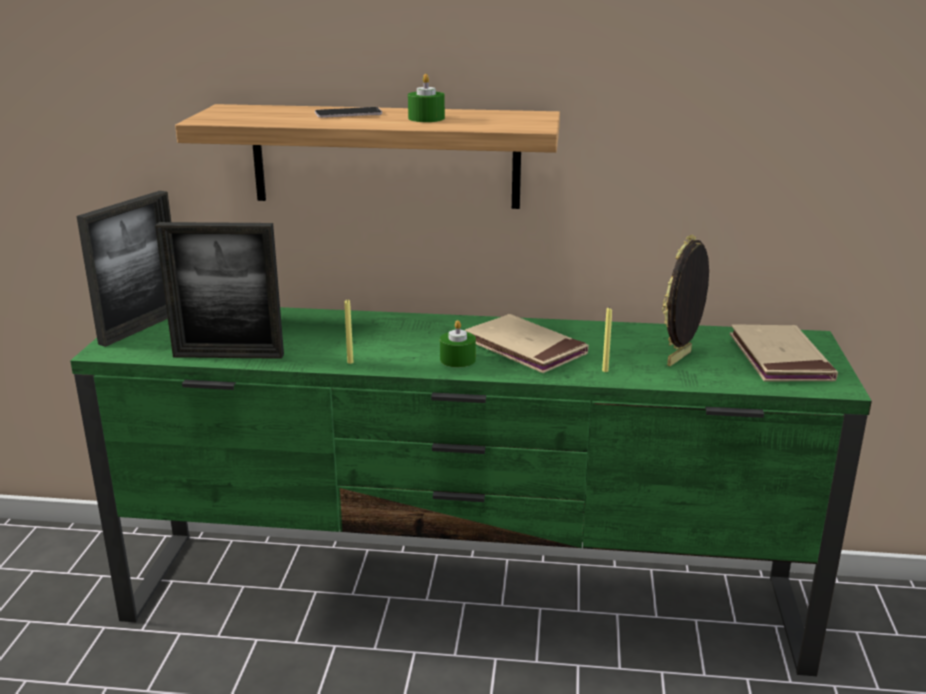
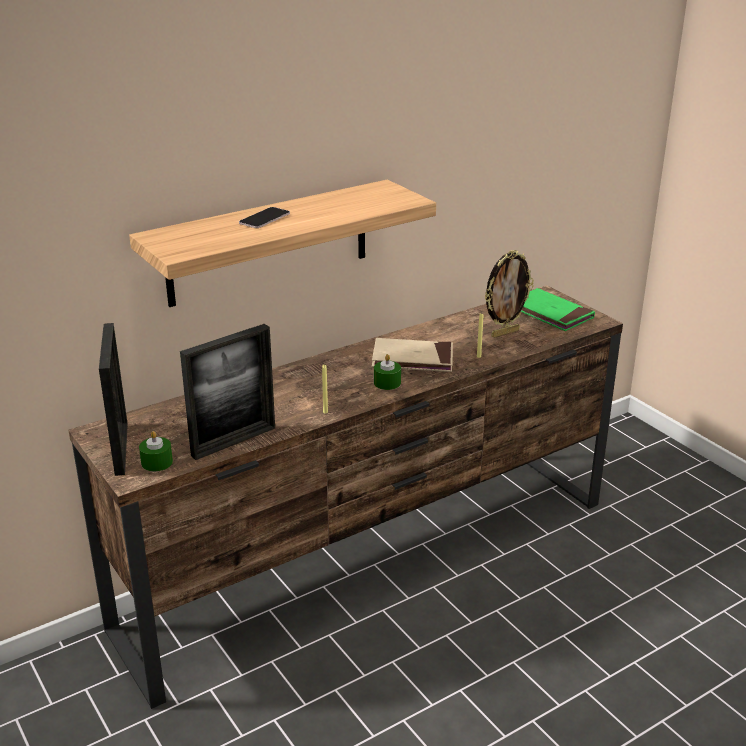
camera: 40 degrees left, 5 degrees up
green tv stand [70,307,872,676] -> brown tv stand [68,285,623,709]
green candle [408,74,445,122] -> green candle moved to [139,431,173,471]
picture frame [662,234,709,366] -> picture frame turned 120 degrees counterclockwise [484,250,534,338]
beige book [730,324,838,382] -> green book [520,288,595,331]

